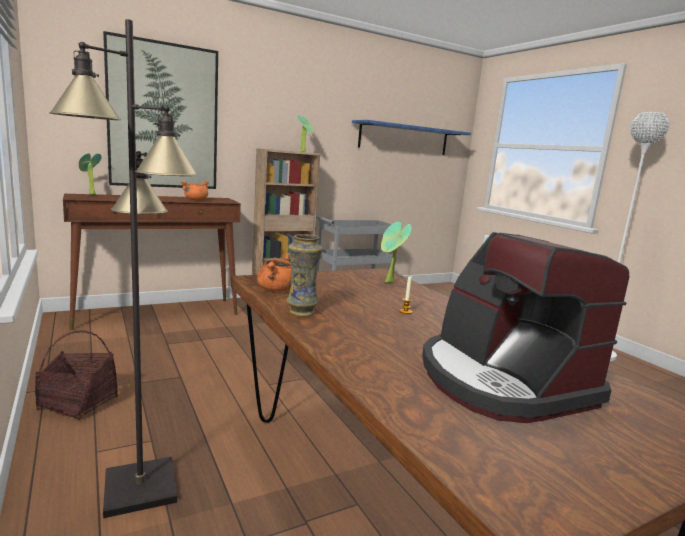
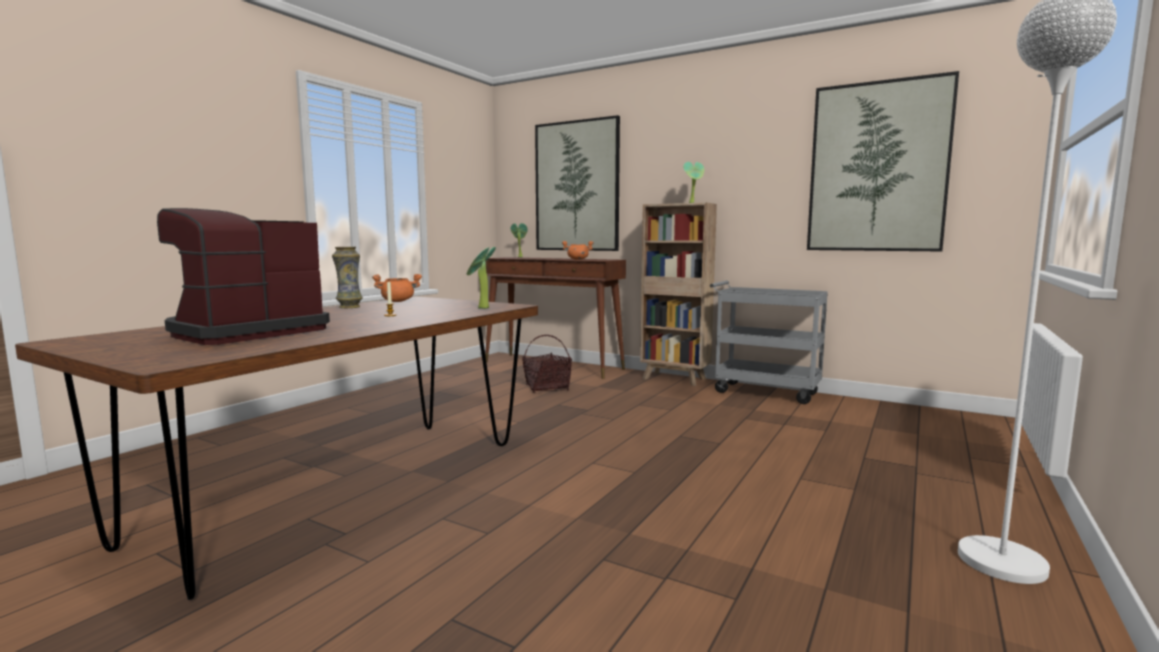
camera: 60 degrees right, 5 degrees down
basket [35,330,118,420] -> basket moved to [522,335,572,393]
black floor lamp [49,19,198,518] -> none
blue shelf [352,120,471,155] -> picture [807,71,959,251]

